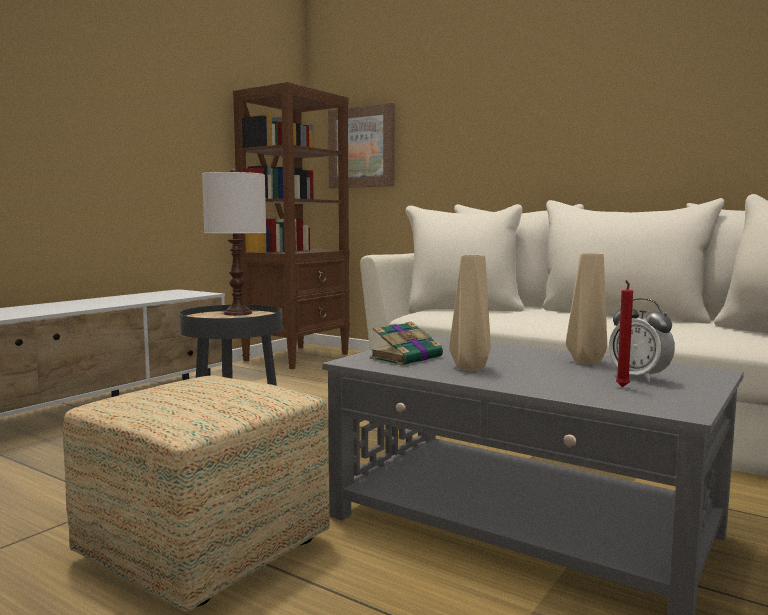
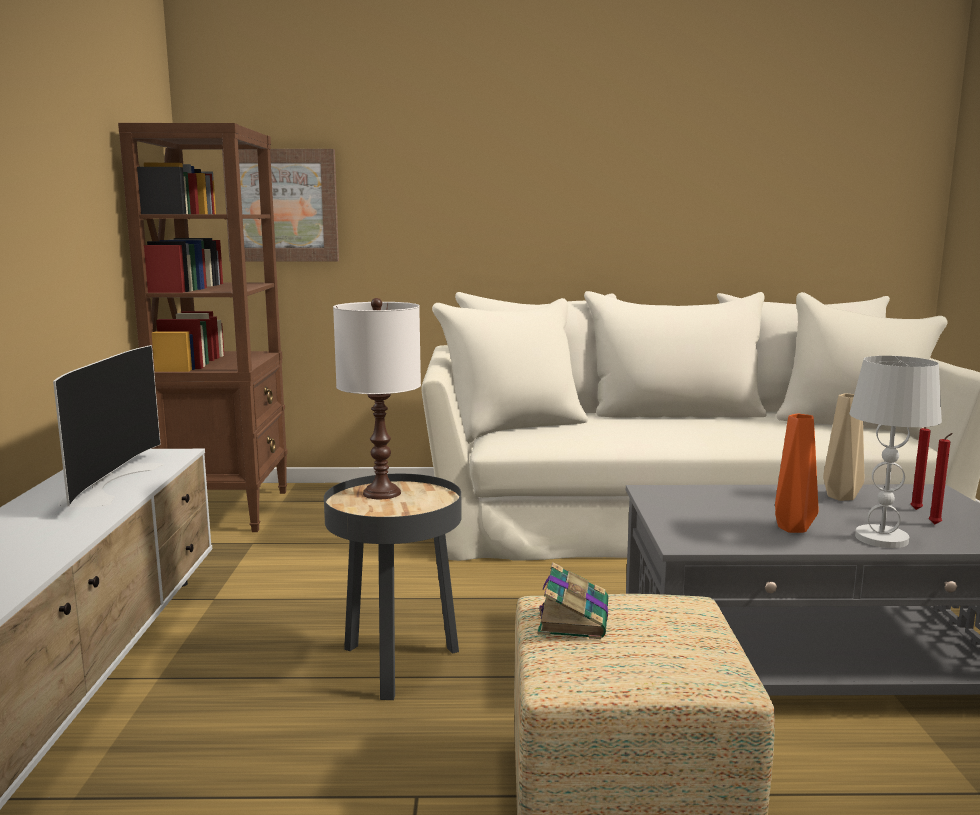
camera: 35 degrees left, 5 degrees up
book [370,321,443,365] -> book moved to [538,563,608,639]
beige vase [449,255,491,371] -> orange vase [775,414,818,533]
alarm clock [609,298,675,382] -> red candle [910,427,931,510]
none -> television [53,345,164,507]
none -> white table lamp [850,356,942,548]

